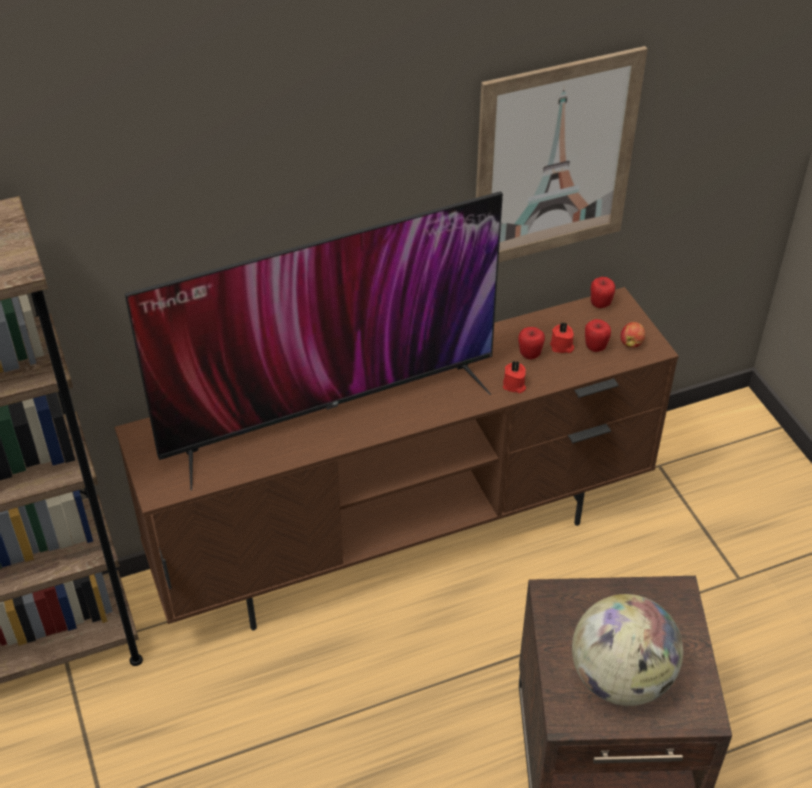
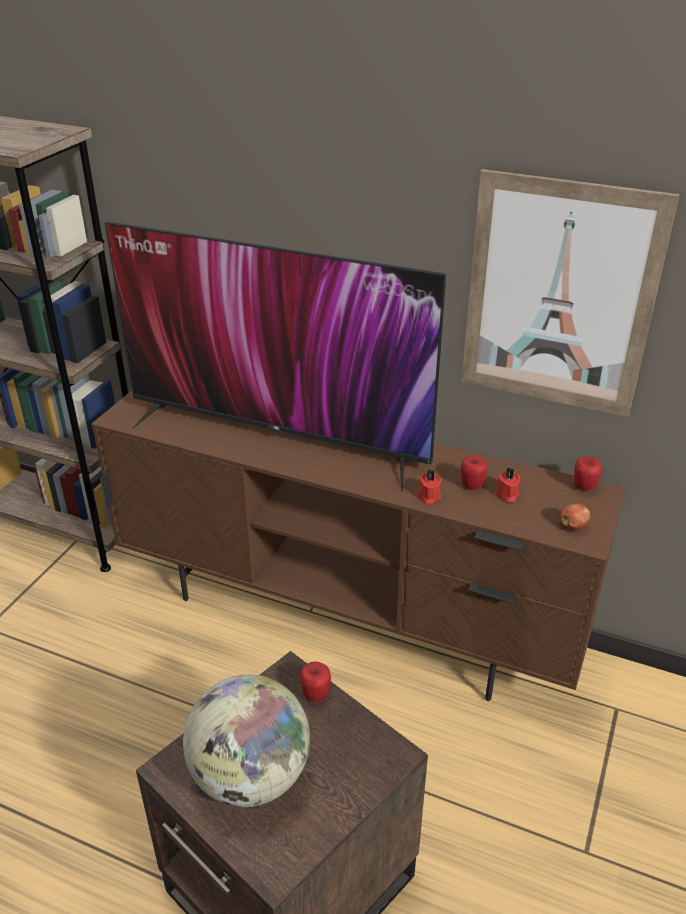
camera: 45 degrees right, 10 degrees down
apple [585,319,611,352] -> apple moved to [300,661,331,702]

